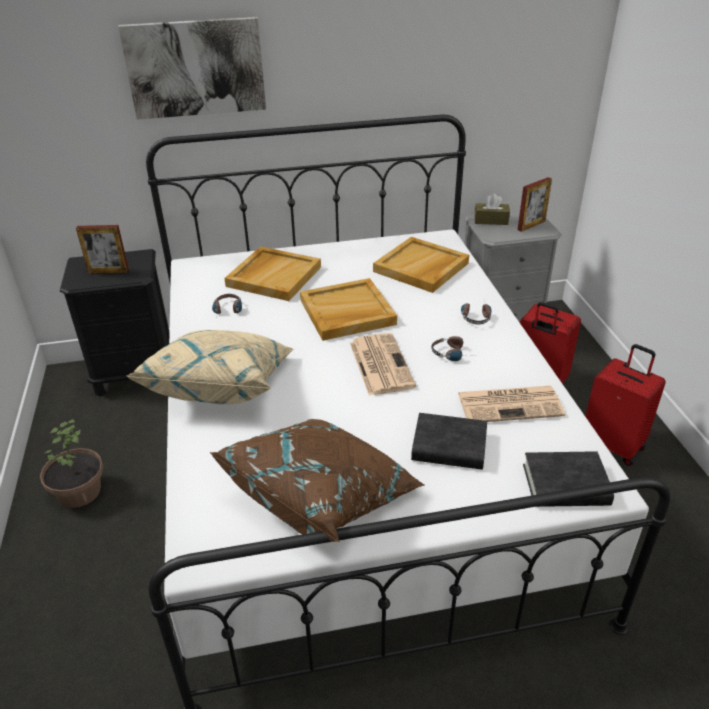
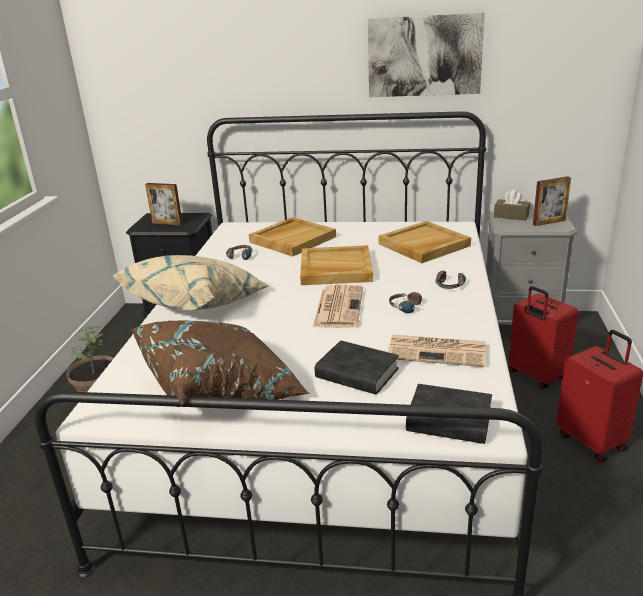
camera: 20 degrees right, 10 degrees down
picture [118,17,266,120] -> picture moved to [368,13,485,97]

